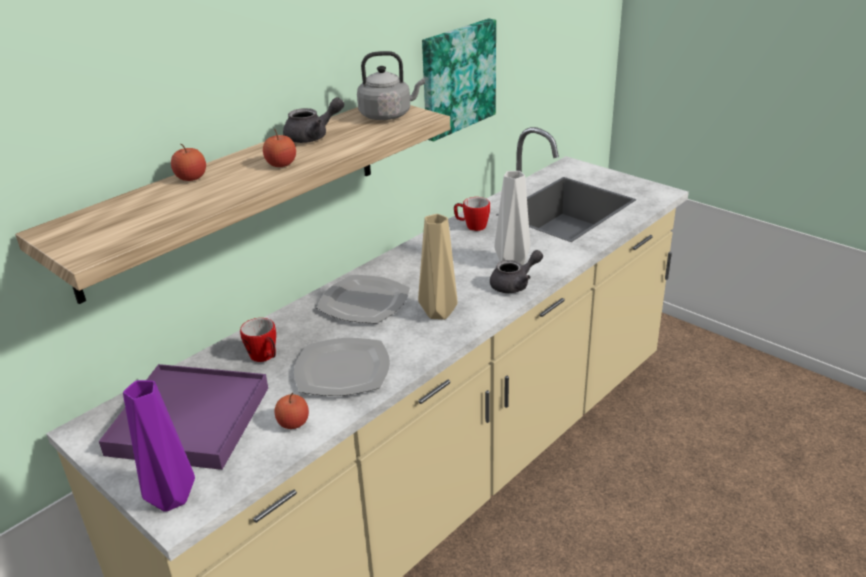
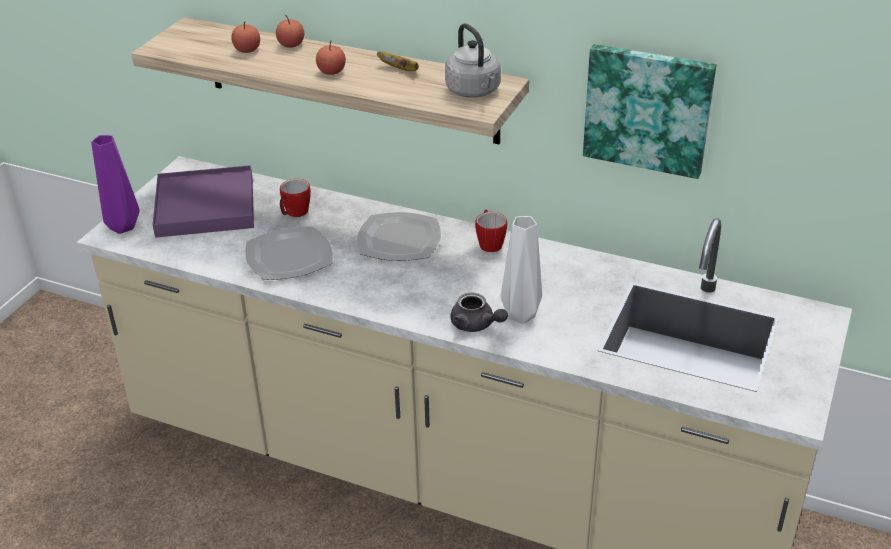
camera: 70 degrees right, 5 degrees up
apple [275,393,309,429] -> apple moved to [231,22,260,53]
grey teapot [283,97,344,143] -> banana [377,51,419,71]
beige vase [418,214,458,320] -> none
mug [454,197,490,231] -> mug moved to [475,210,507,252]

